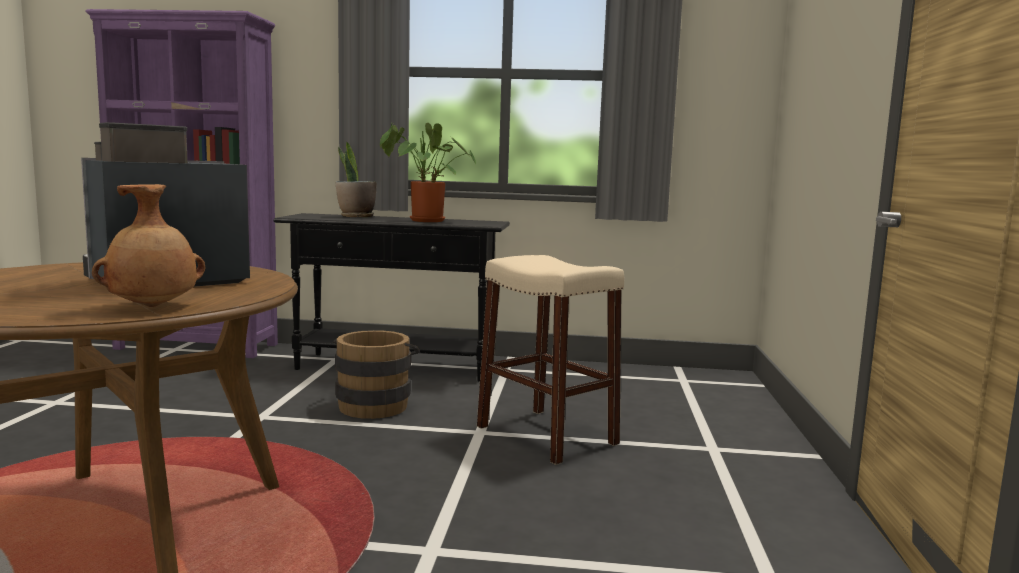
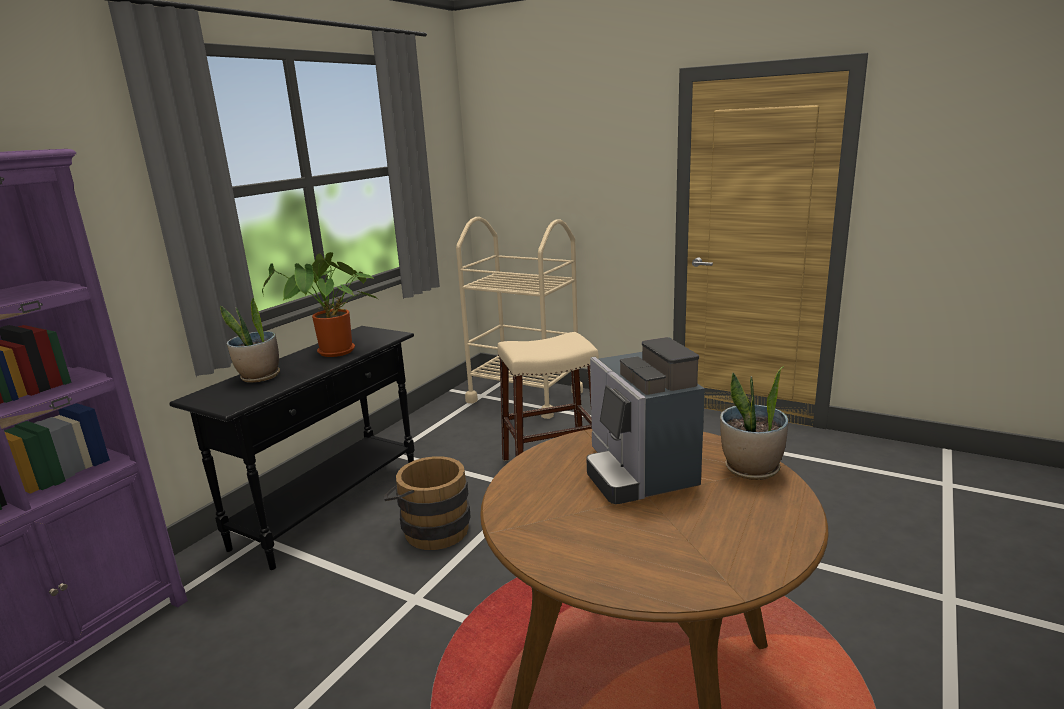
camera: 65 degrees left, 10 degrees up
brown vase [92,184,205,307] -> potted plant [720,366,788,480]
none -> beige cart [456,217,583,419]

